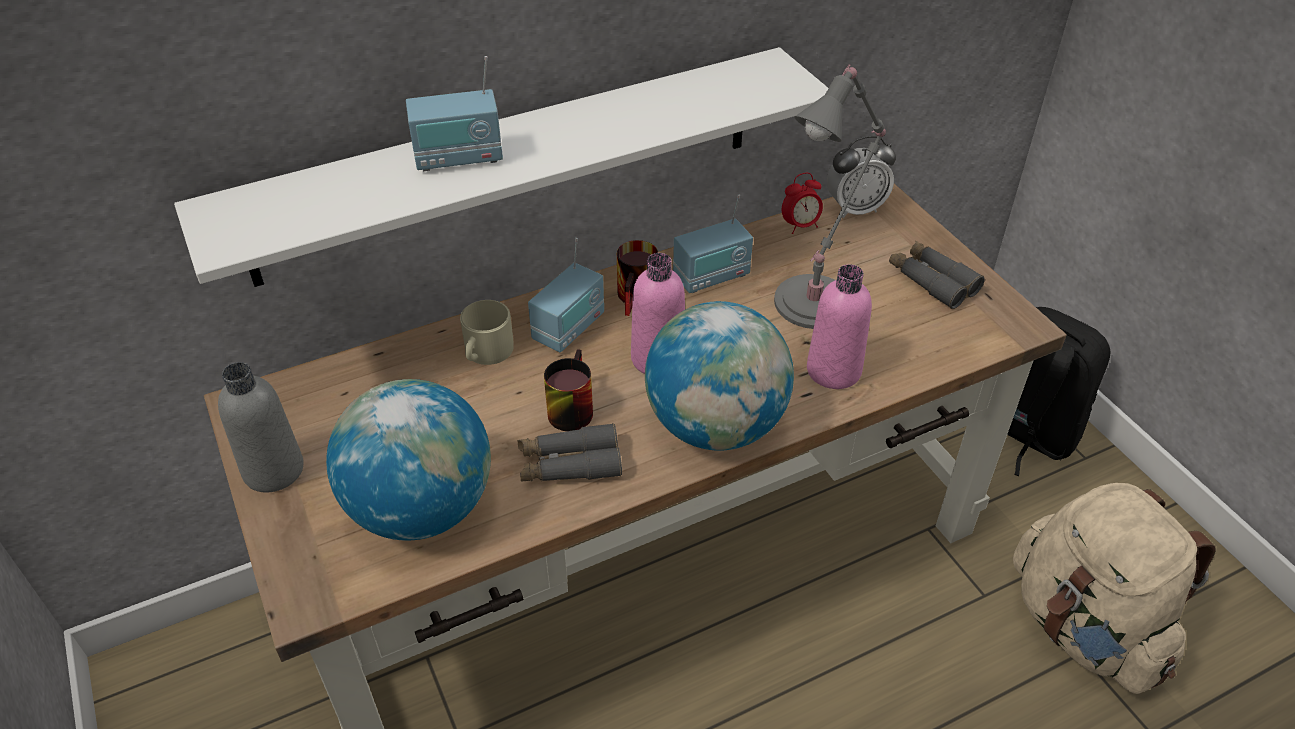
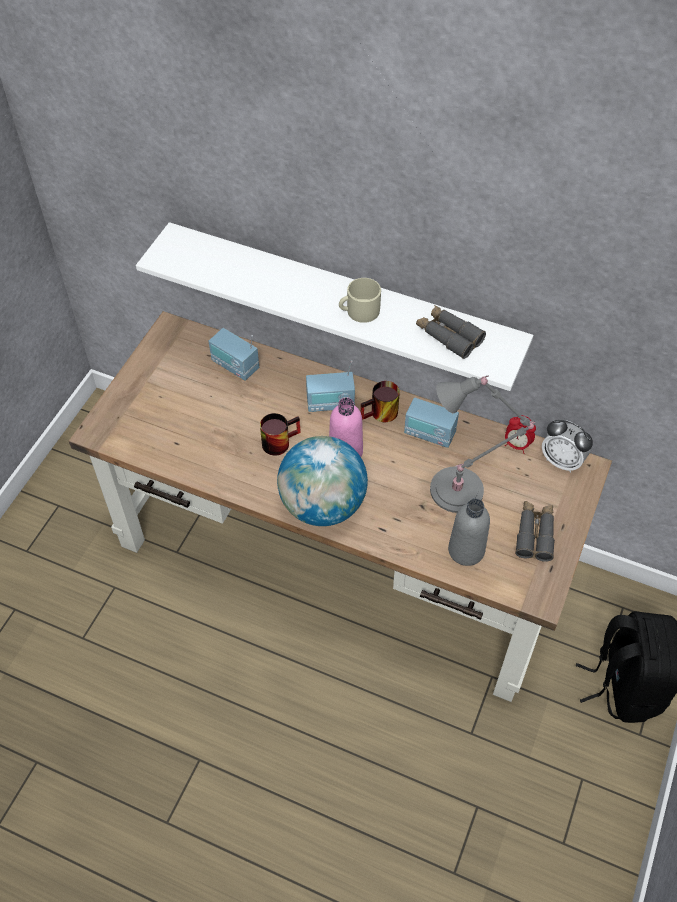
camera: 50 degrees right, 10 degrees up
grey bottle [218,362,303,493] -> grey bottle moved to [448,498,490,566]
globe [326,379,491,541] -> none
radio [406,56,503,171] -> radio moved to [208,328,259,381]
beige mug [460,300,514,365] -> beige mug moved to [339,278,381,323]
grey binoculars [517,423,622,482] -> grey binoculars moved to [416,305,486,359]
pink bottle [807,264,872,389] -> none
beige backpack [1013,483,1216,694] -> none

